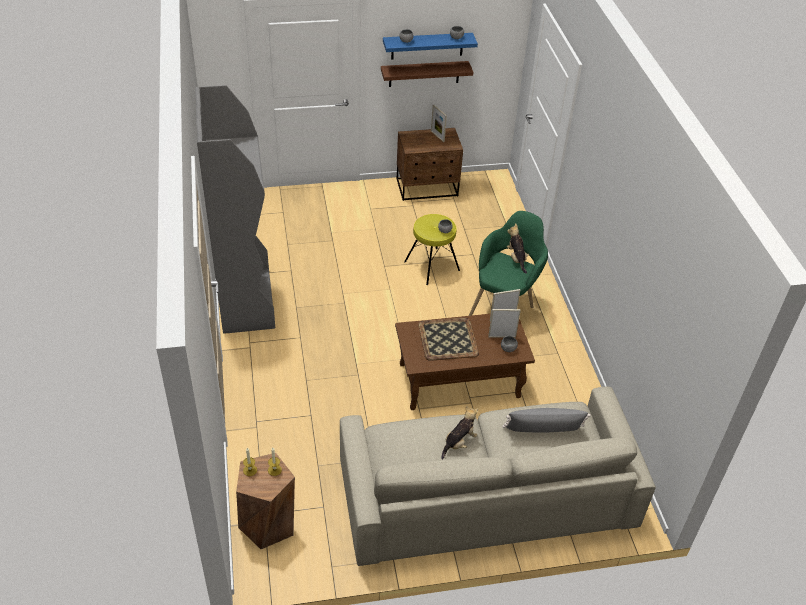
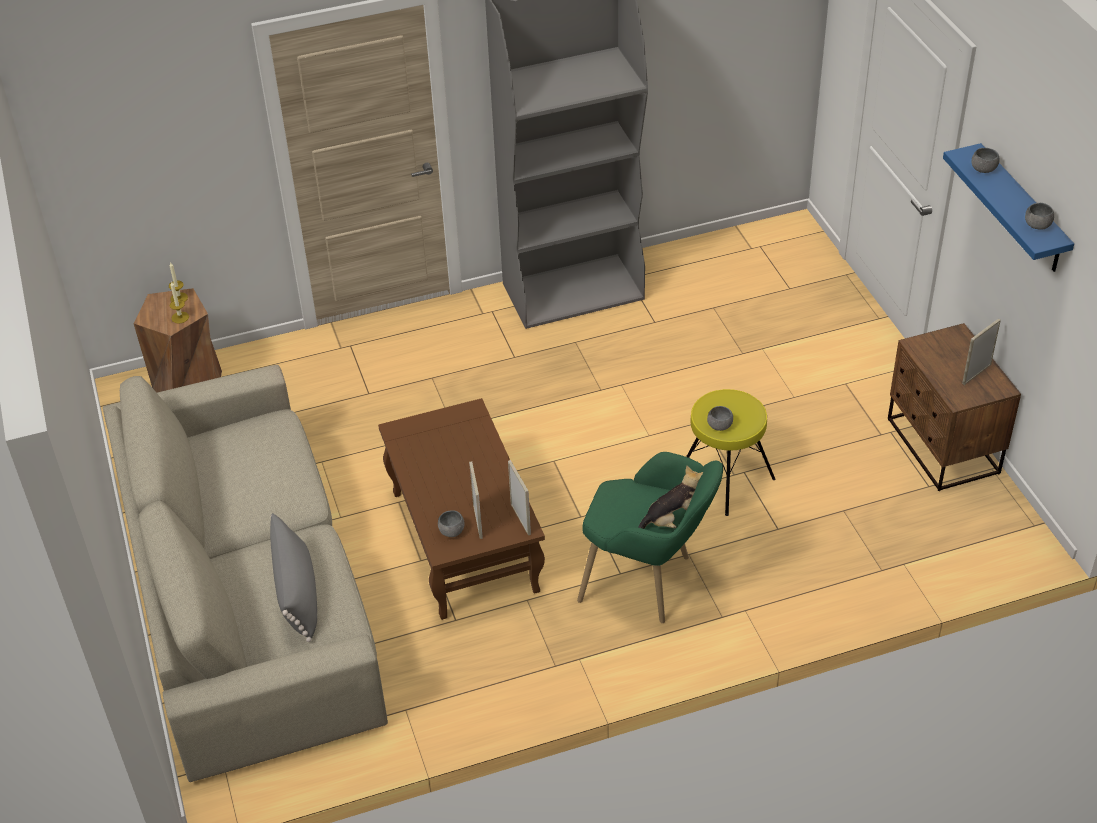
camera: 85 degrees right, 0 degrees up
brown shelf [381,61,473,87] -> none
tray [418,318,479,361] -> none
plush toy [441,406,478,459] -> none

